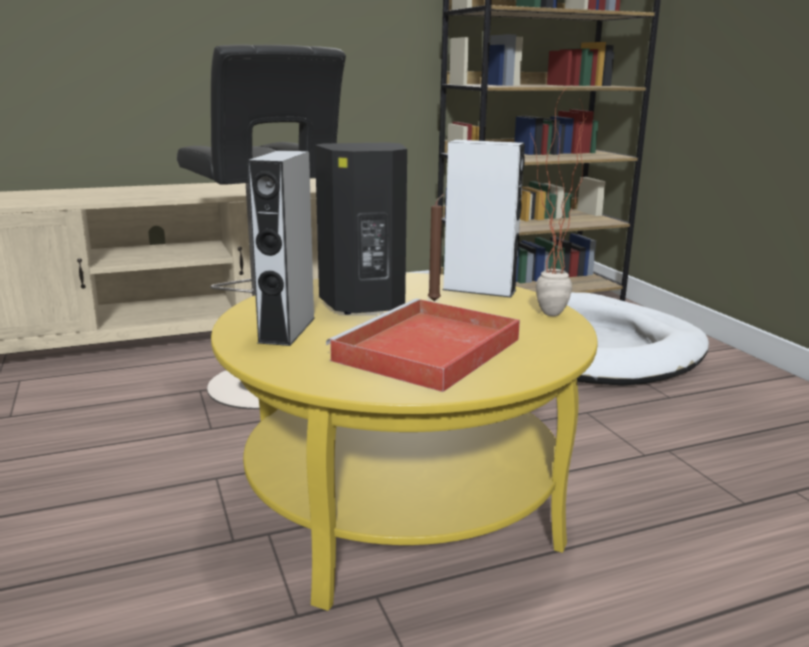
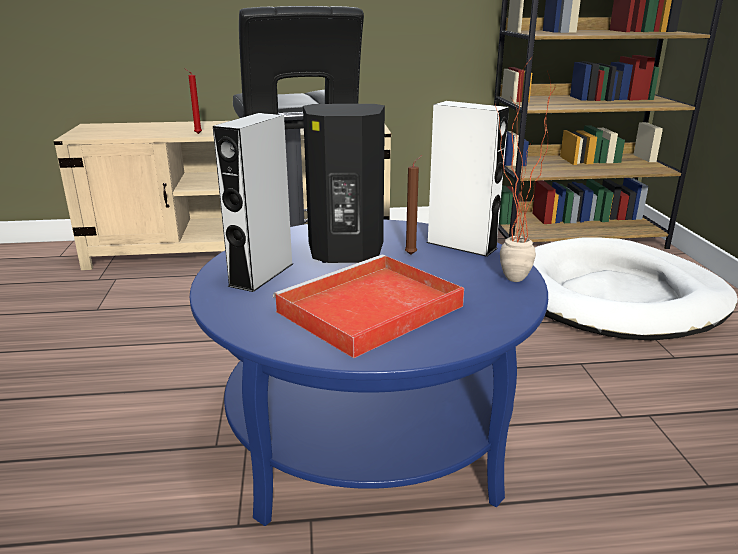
camera: 15 degrees right, 5 degrees up
yellow coffee table [211,273,598,611] -> blue coffee table [190,220,548,526]
none -> red candle [184,68,202,134]

